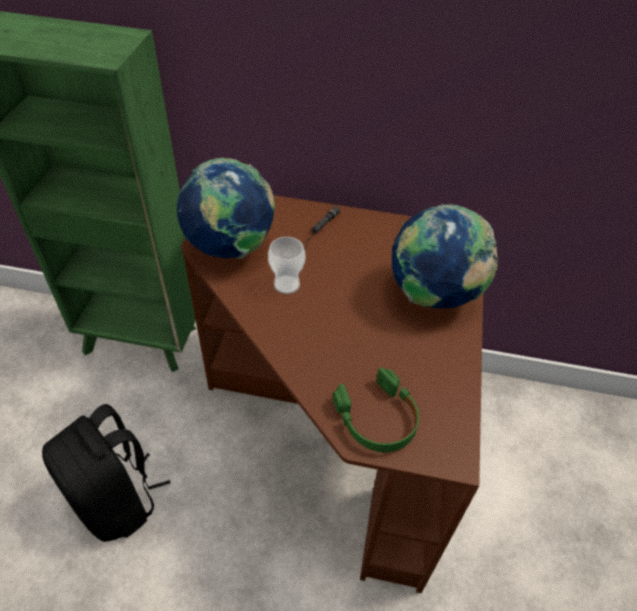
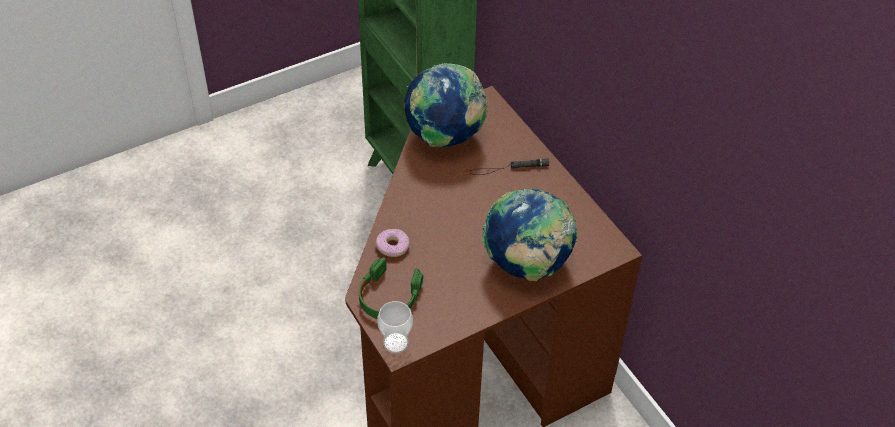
camera: 50 degrees right, 0 degrees up
black backpack [42,404,170,542] -> none
cup [268,237,305,294] -> cup moved to [377,301,413,353]
none -> donut [376,229,410,257]

